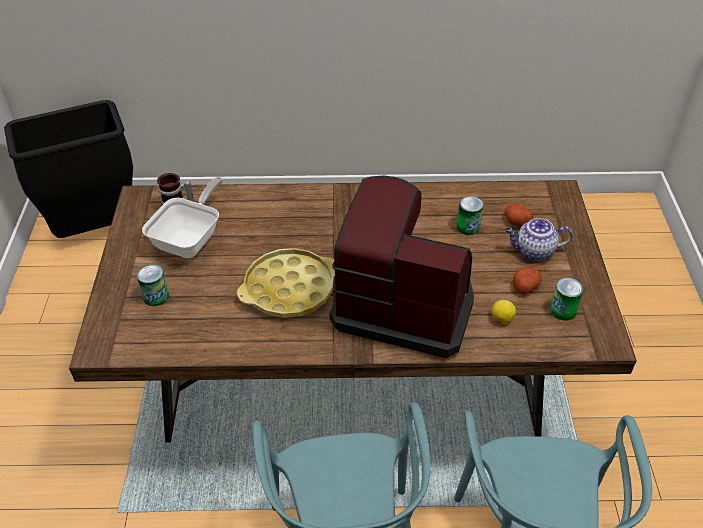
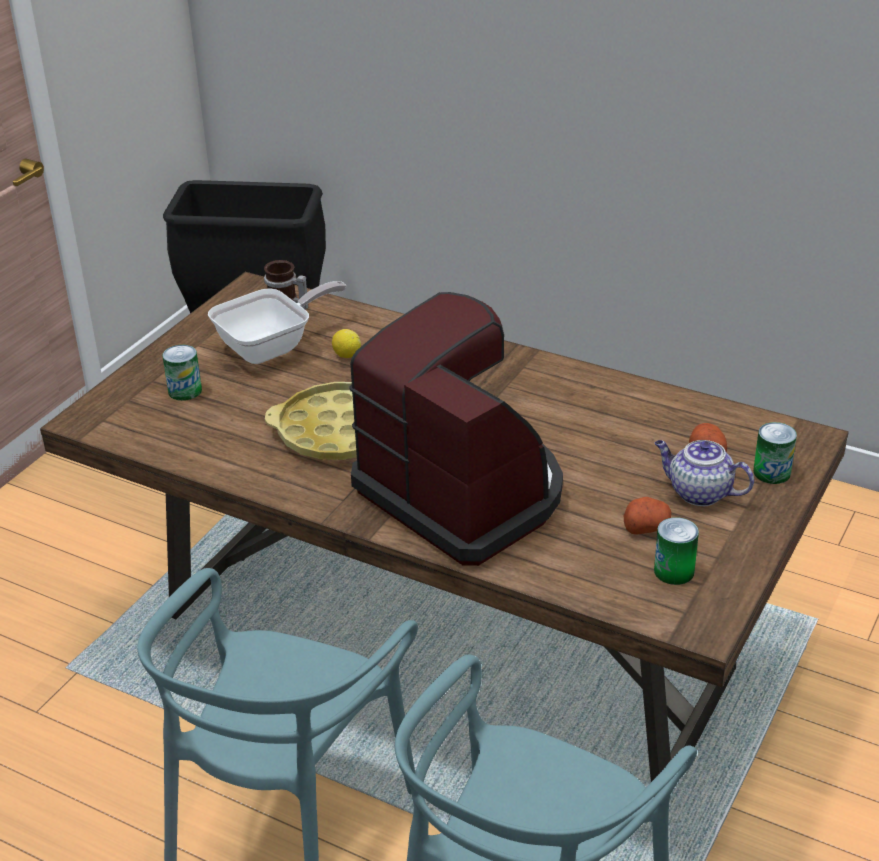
camera: 30 degrees right, 10 degrees down
can [457,196,483,235] -> can moved to [753,422,797,484]
lemon [492,300,516,323] -> lemon moved to [332,329,361,358]

